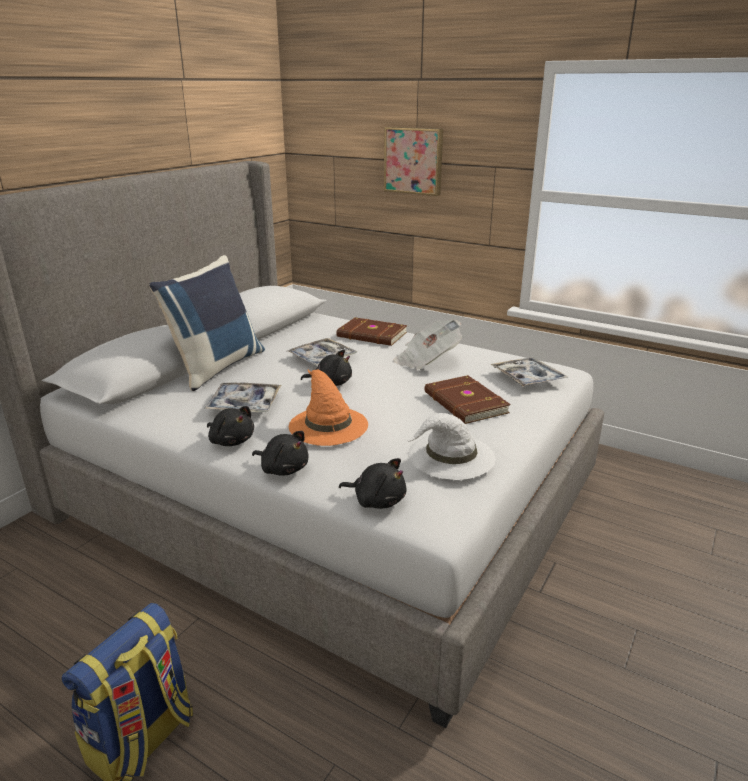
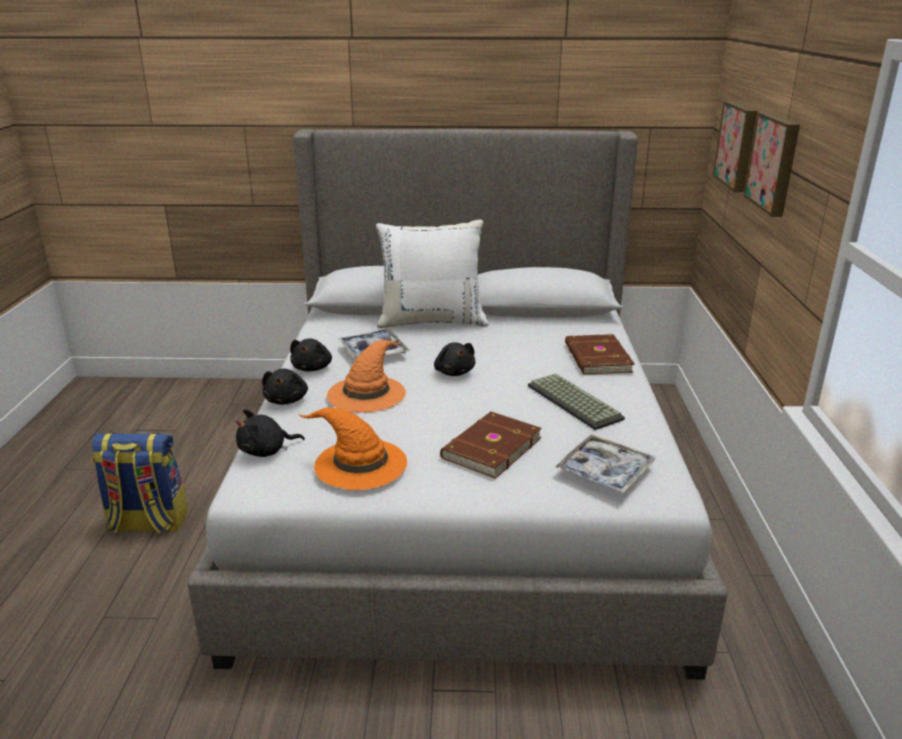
camera: 60 degrees right, 0 degrees up
blue pillow [149,255,265,391] -> white pillow [376,220,489,329]
tray [287,338,358,366] -> none
black plush toy [339,458,406,509] -> black plush toy turned 75 degrees clockwise [235,409,305,457]
newspaper [393,320,462,370] -> keyboard [528,374,625,430]
white hat [407,413,495,480] -> orange hat [298,408,407,490]
none -> picture [713,101,757,192]

